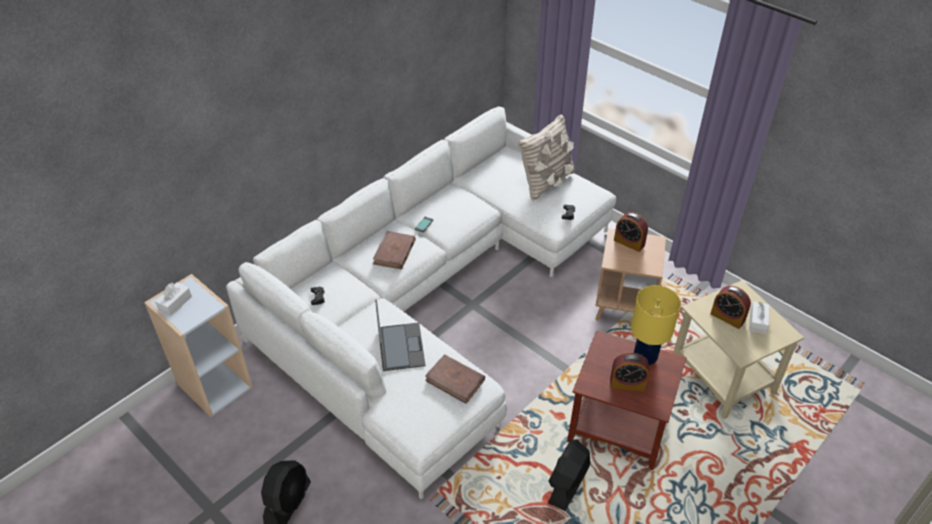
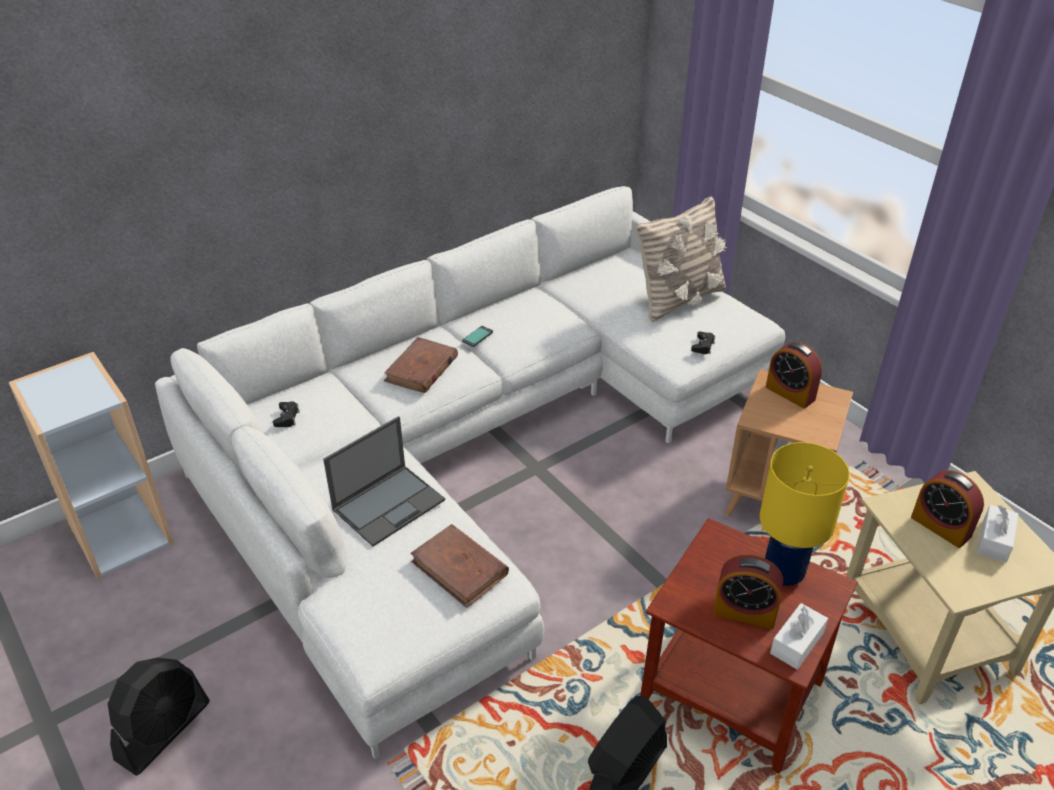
camera: 10 degrees right, 5 degrees down
white tissue box [155,282,192,316] -> white tissue box moved to [770,603,828,669]
laptop [375,299,426,371] -> laptop turned 45 degrees clockwise [323,416,445,546]

